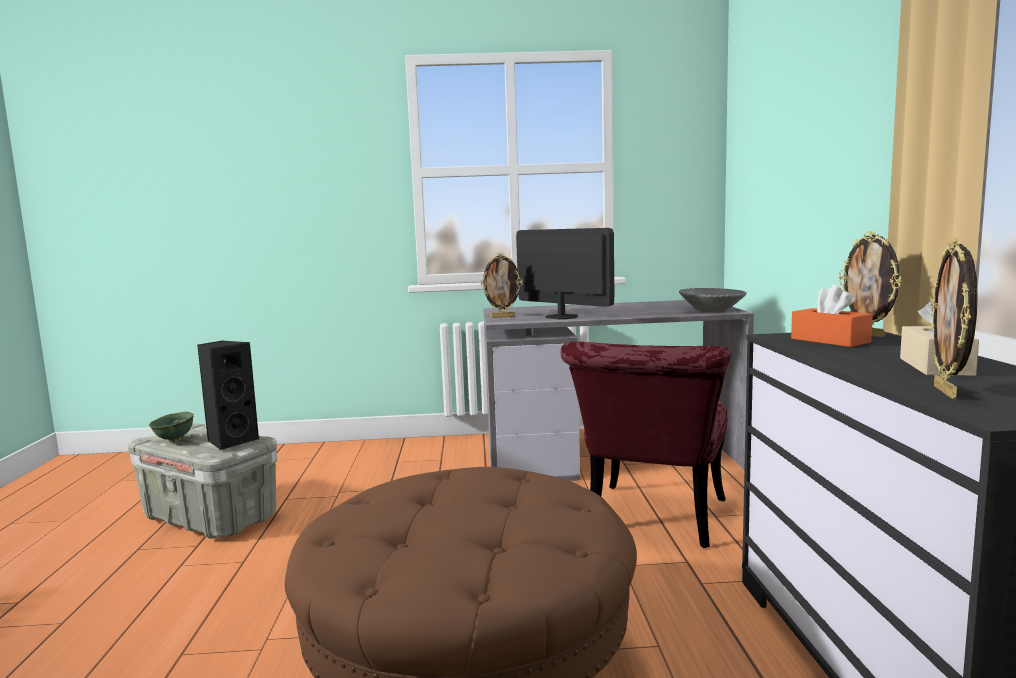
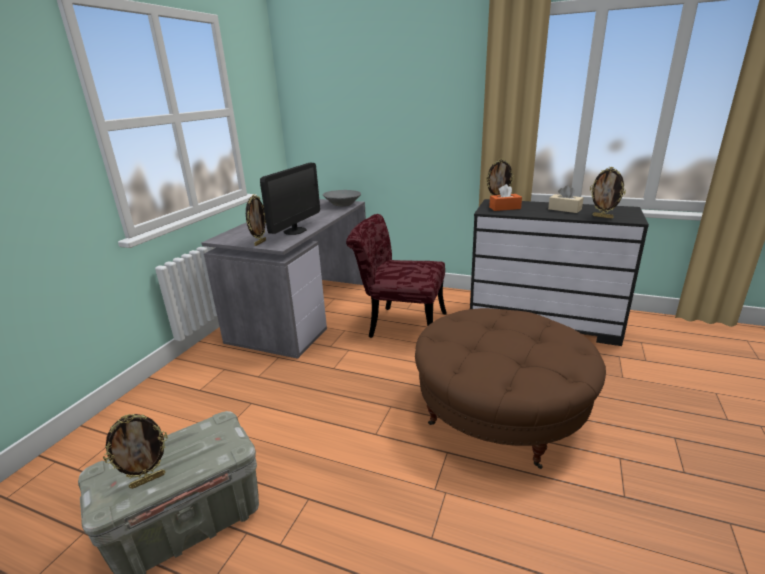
camera: 65 degrees left, 15 degrees up
green bowl [149,412,194,442] -> picture frame [103,414,168,489]
black speaker [197,340,259,450] -> none
monitor [516,228,614,319] -> monitor turned 135 degrees clockwise [260,163,320,235]
red chair [560,342,731,548] -> red chair turned 150 degrees clockwise [346,214,447,338]

